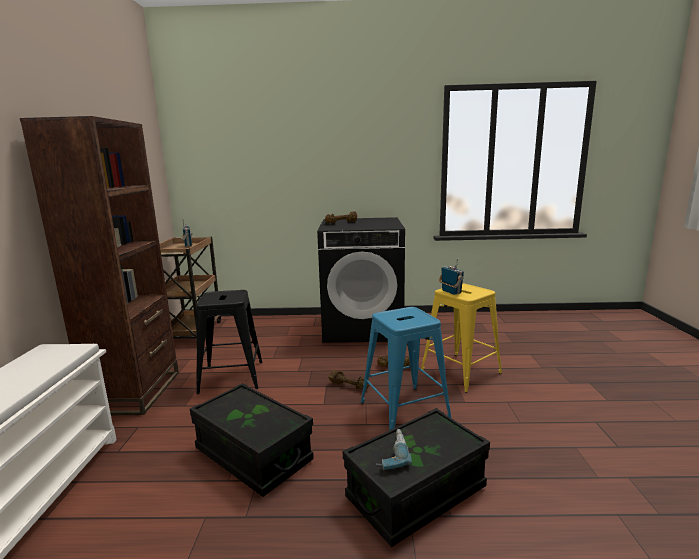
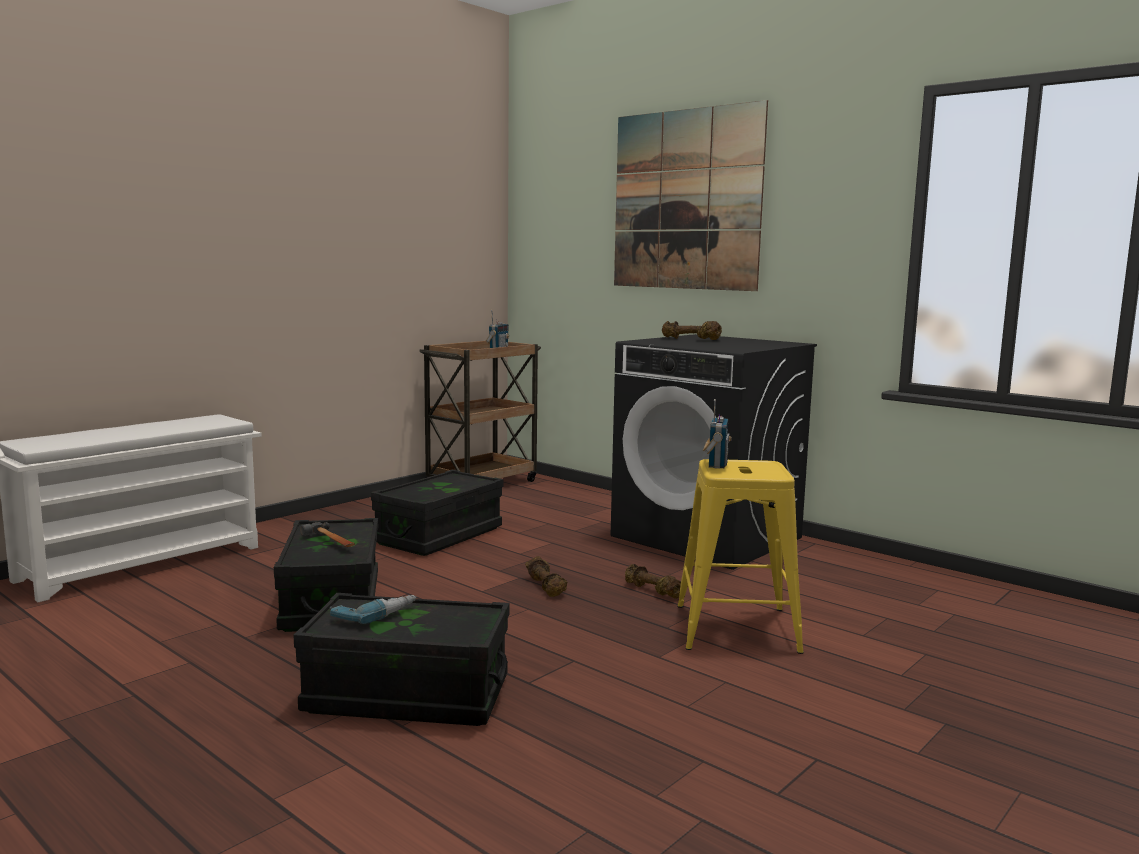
camera: 40 degrees right, 5 degrees down
brown bookcase [20,116,179,415] -> none
black stool [196,290,263,394] -> black storage box [371,470,503,556]
blue stool [361,307,451,430] -> none
none -> hammer [300,522,355,547]
none -> picture [614,100,768,291]

